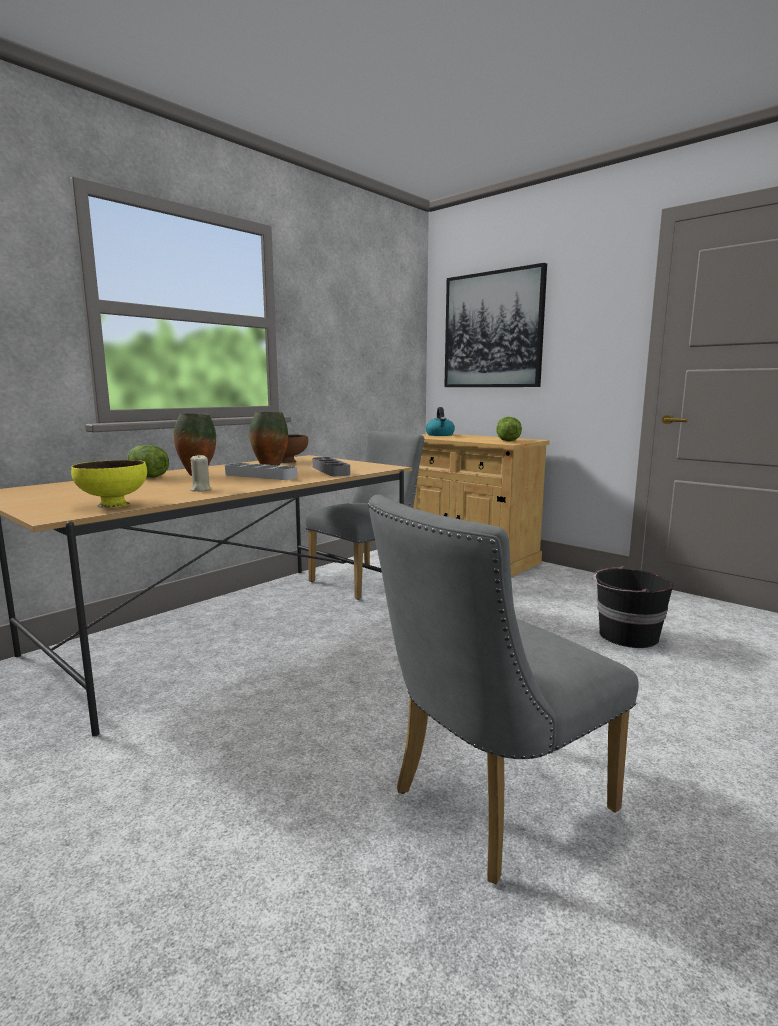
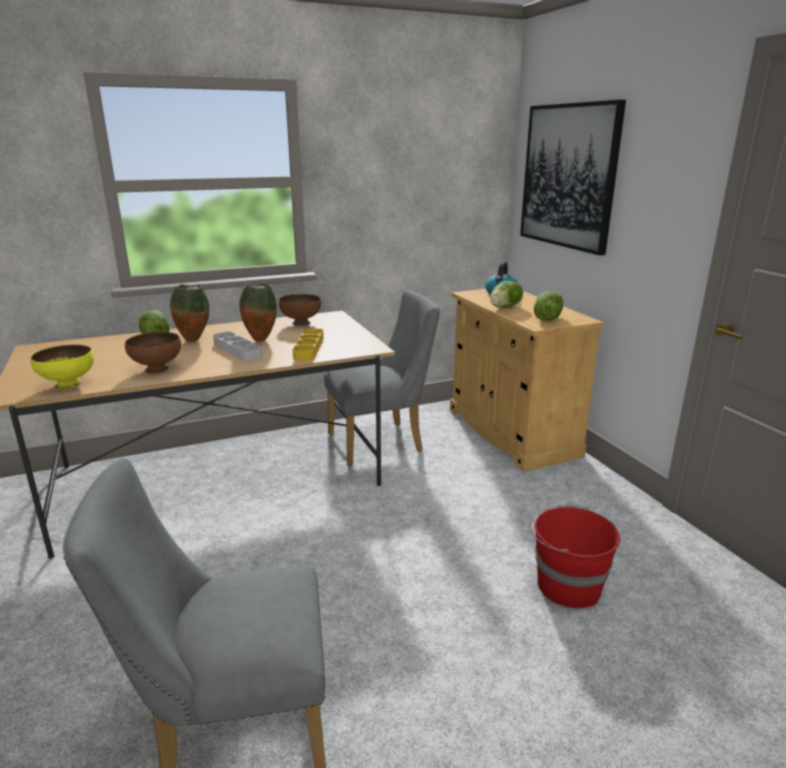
camera: 25 degrees right, 10 degrees up
beige candle [190,454,212,492] -> brown bowl [125,332,181,374]
grey tray [312,457,350,476] -> yellow tray [292,329,324,361]
black bucket [592,566,673,648] -> red bucket [530,505,620,608]
none -> lettuce [491,281,523,308]

